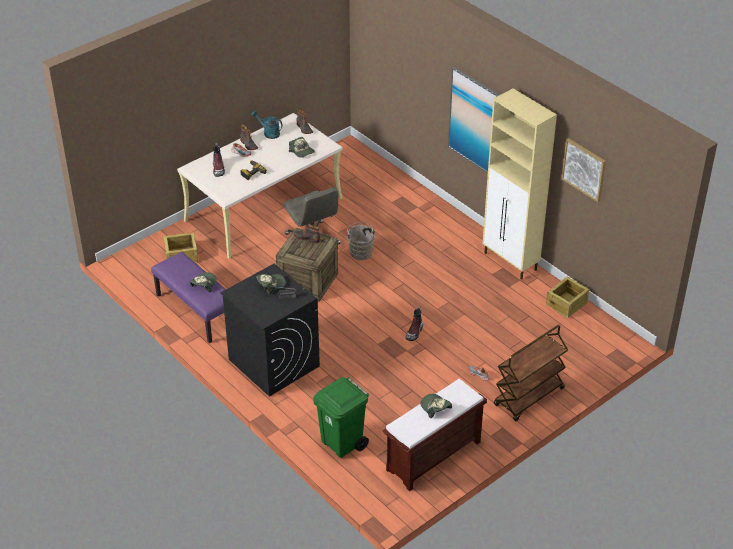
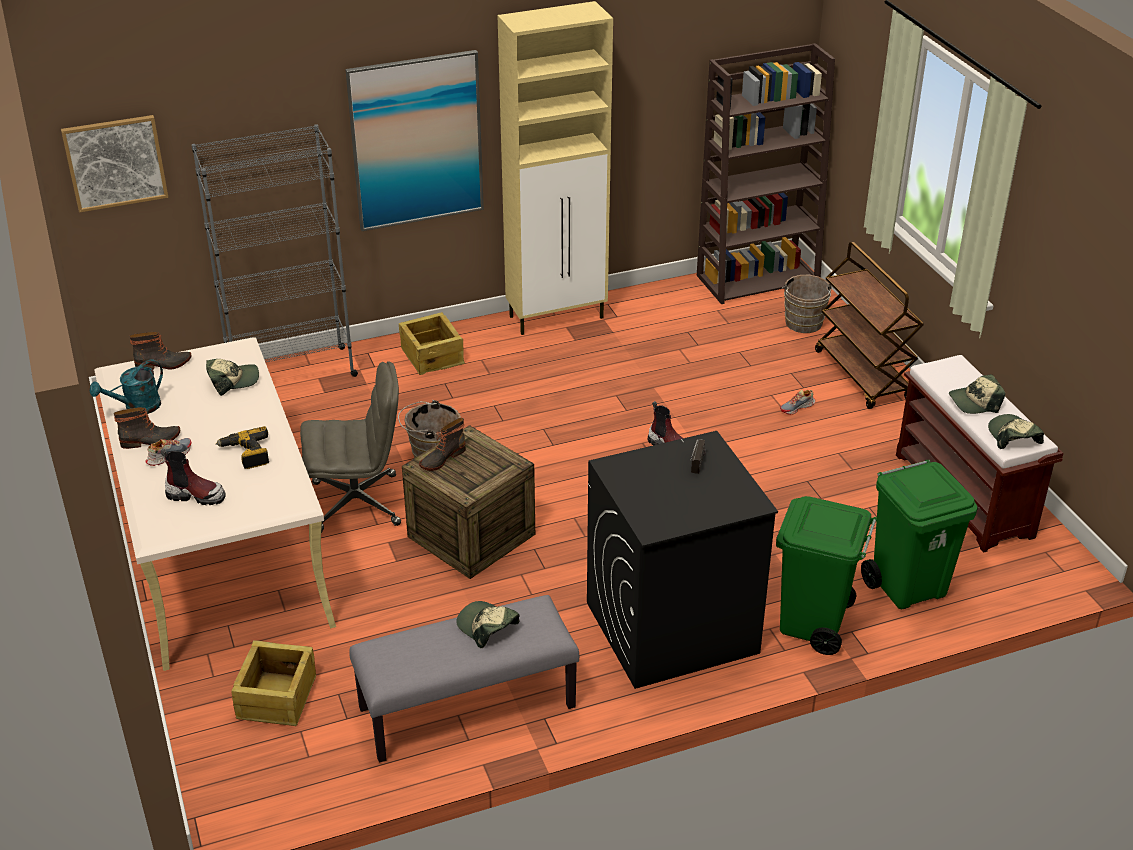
camera: 70 degrees left, 5 degrees down
purple bench [151,252,226,343] -> grey bench [349,595,579,763]
cap [256,274,286,295] -> cap moved to [988,414,1044,449]
crate [546,277,589,319] -> crate moved to [399,312,465,375]
picture [561,138,606,202] -> picture moved to [61,115,168,213]
none -> grey bookcase [192,124,358,377]
none -> brown bookcase [697,43,835,304]
none -> green trash can [776,496,877,655]
none -> brown bucket [781,275,834,333]

